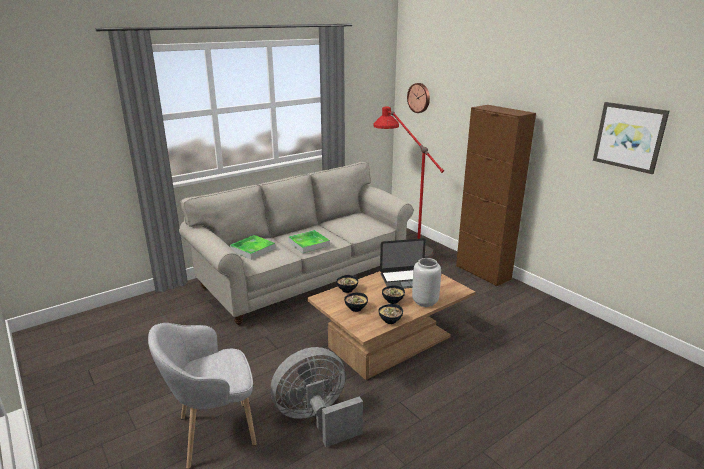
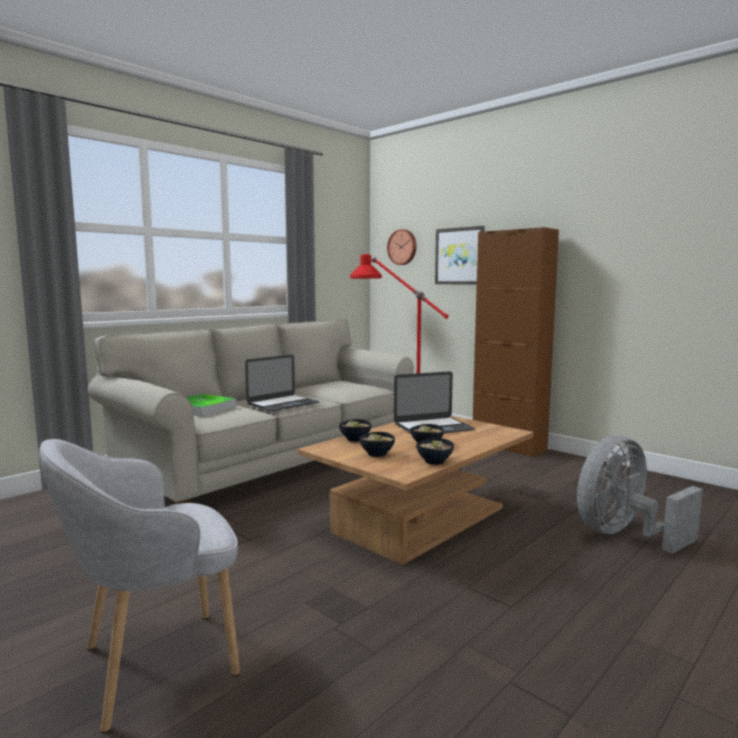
camera: 10 degrees left, 15 degrees down
grey fan [271,347,363,447] -> grey fan moved to [577,436,703,554]
tray [288,230,330,253] -> laptop [245,355,319,411]
grey vase [412,258,441,307] -> none
picture [593,102,669,174] -> picture moved to [435,226,485,284]

